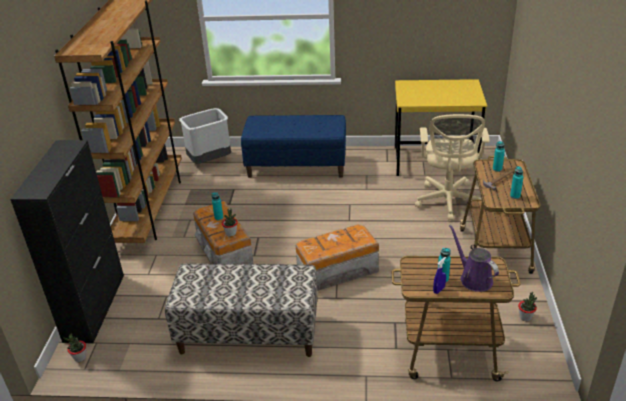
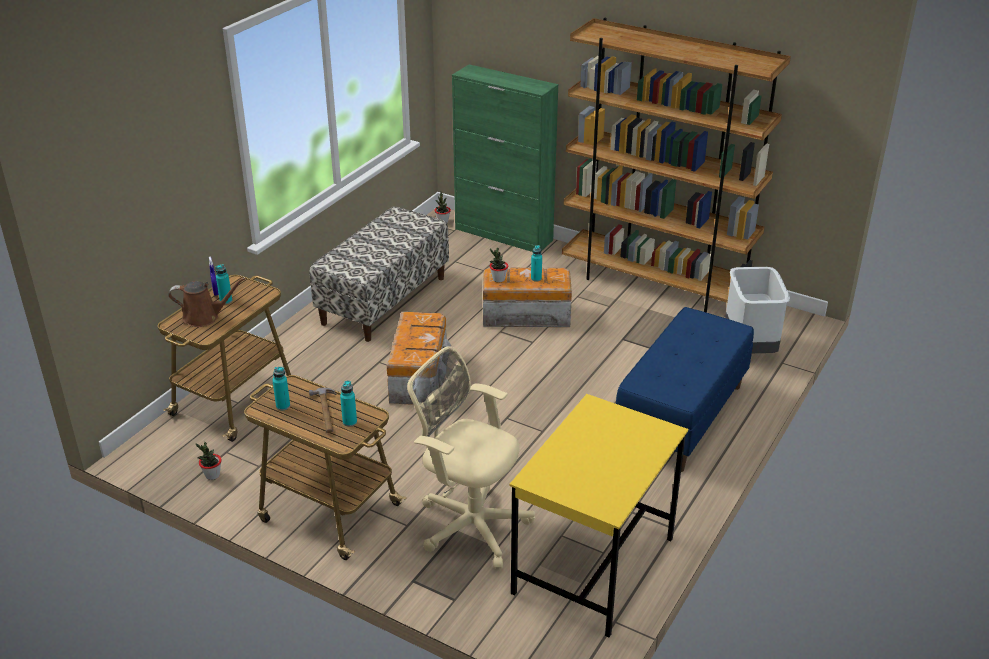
camera: 115 degrees right, 0 degrees up
black cabinet [10,140,124,343] -> green cabinet [452,65,558,252]
purple watering can [449,224,499,292] -> brown watering can [168,278,246,327]

